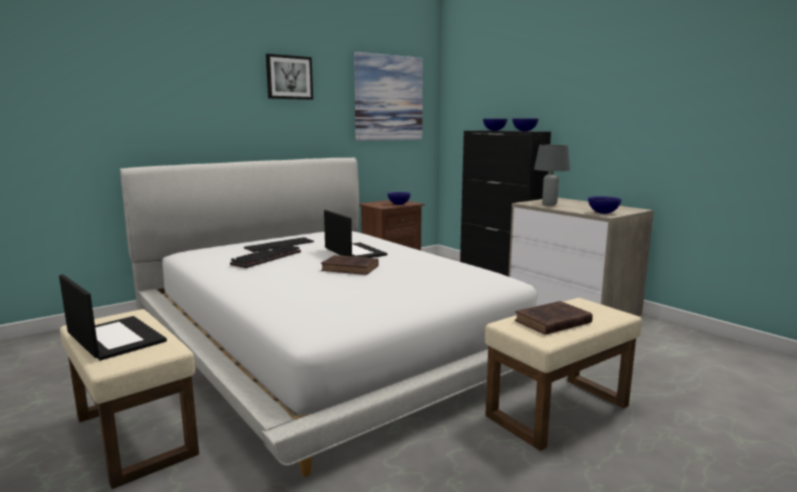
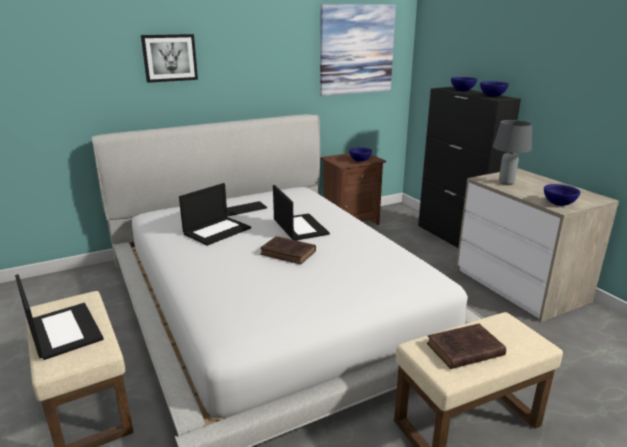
camera: 10 degrees right, 10 degrees up
keyboard [230,245,301,268] -> laptop [179,183,251,246]
picture [266,54,313,100] -> picture moved to [141,34,198,83]

